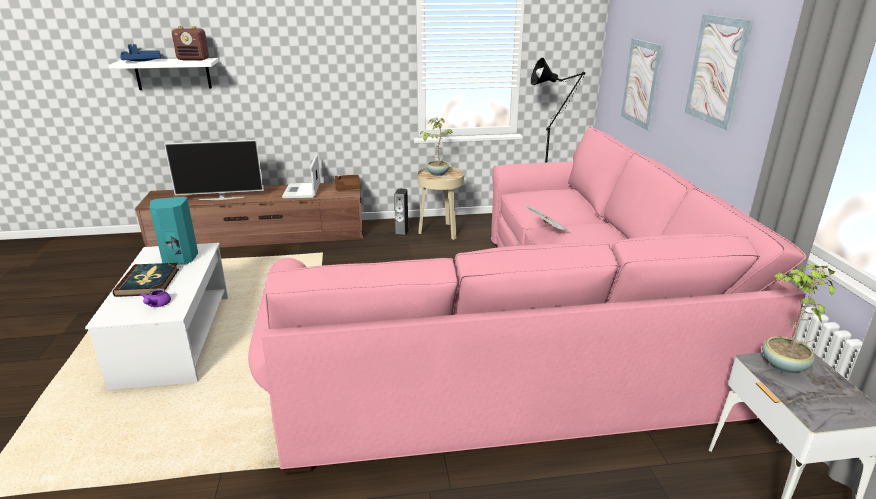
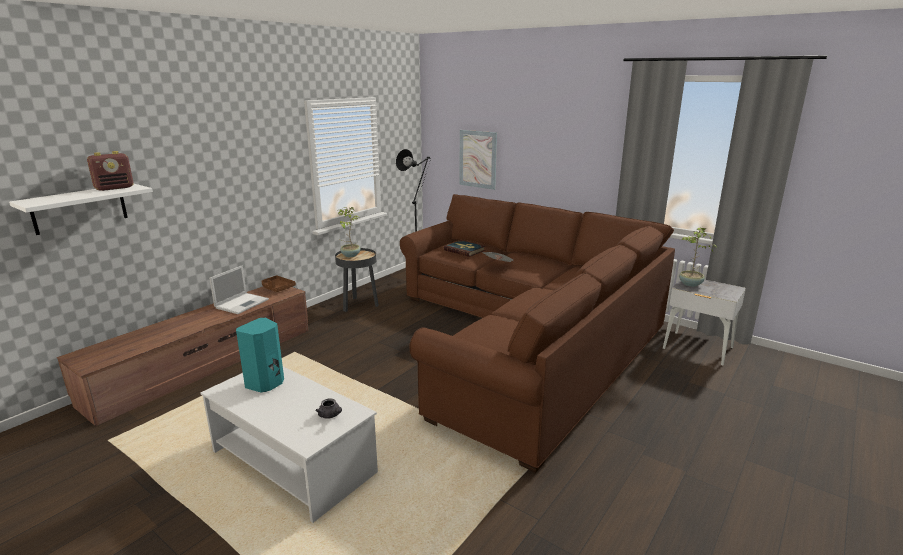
camera: 45 degrees left, 5 degrees down
book [113,263,179,297] -> book moved to [444,240,485,257]
blue tray [120,44,161,61] -> none
purple teapot [140,288,171,307] -> grey teapot [316,398,342,419]
television [164,140,264,200] -> none
pink sofa [248,127,806,475] -> brown sofa [400,194,675,473]
laptop [282,155,320,198] -> laptop turned 105 degrees counterclockwise [209,265,269,314]
speaker [394,189,409,237] -> none
beige side table [417,167,464,240] -> black side table [335,248,379,312]
picture [685,14,754,130] -> none

